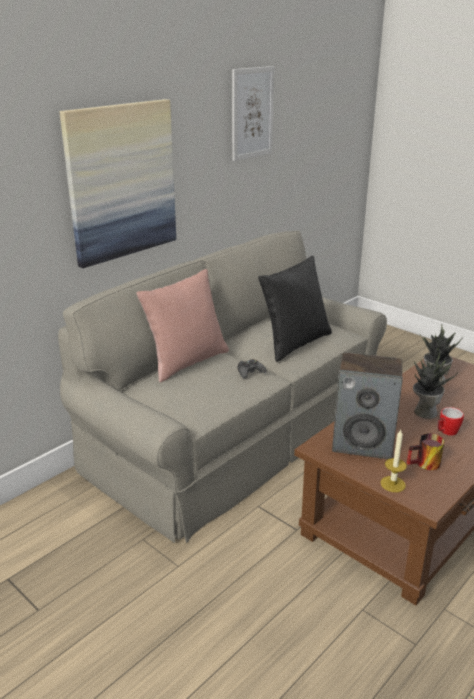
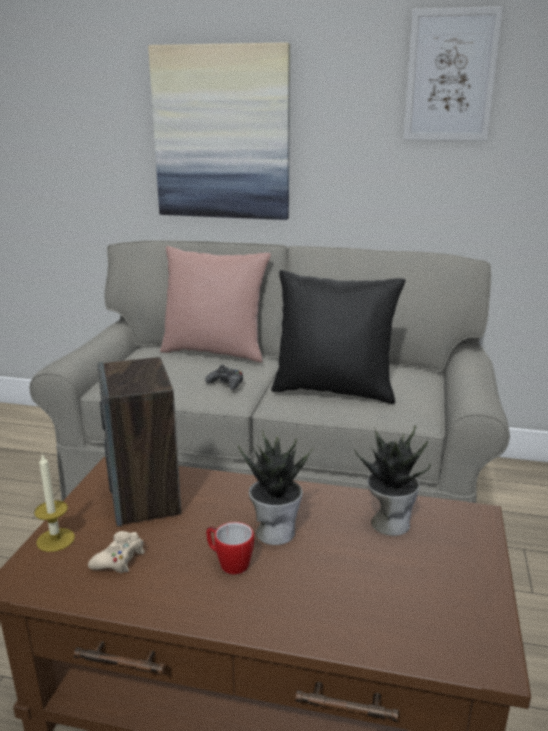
camera: 60 degrees right, 5 degrees down
mug [407,433,444,470] -> beige game controller [88,531,145,573]

